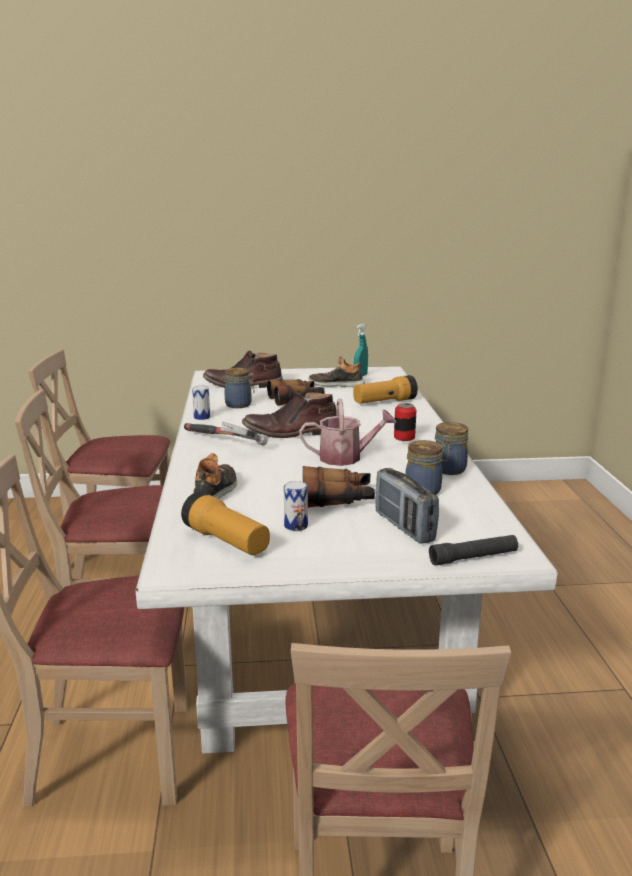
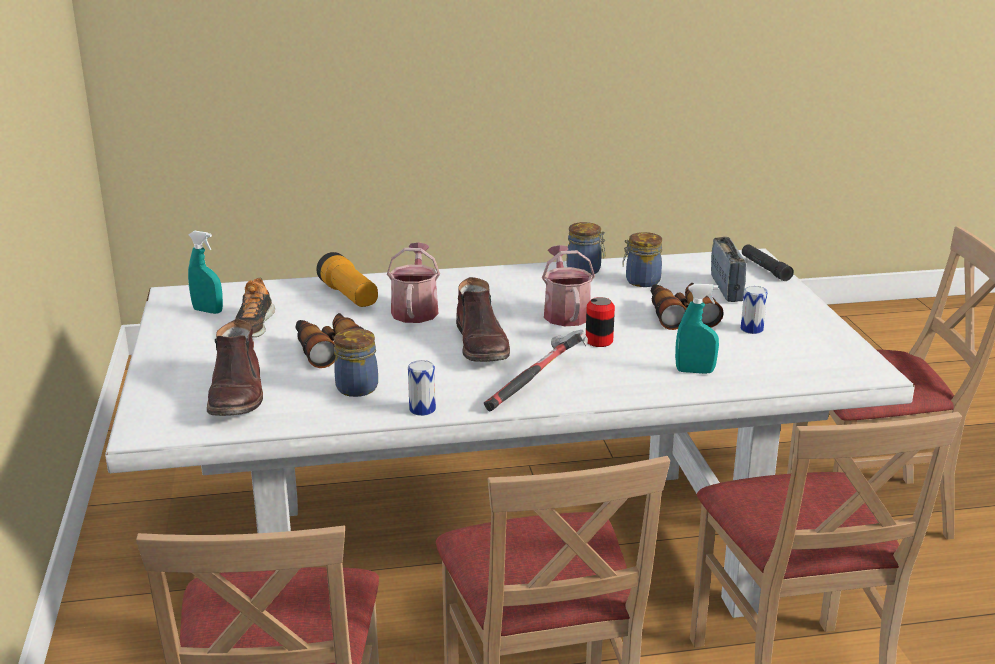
camera: 95 degrees left, 5 degrees up
flashlight [181,492,270,555] -> none
shoe [194,453,237,499] -> turquoise spray bottle [675,284,719,374]
radio [375,468,439,544] -> radio turned 60 degrees counterclockwise [711,237,747,302]
can [394,403,416,441] -> can moved to [586,297,615,347]
none -> watering can [387,242,440,323]

